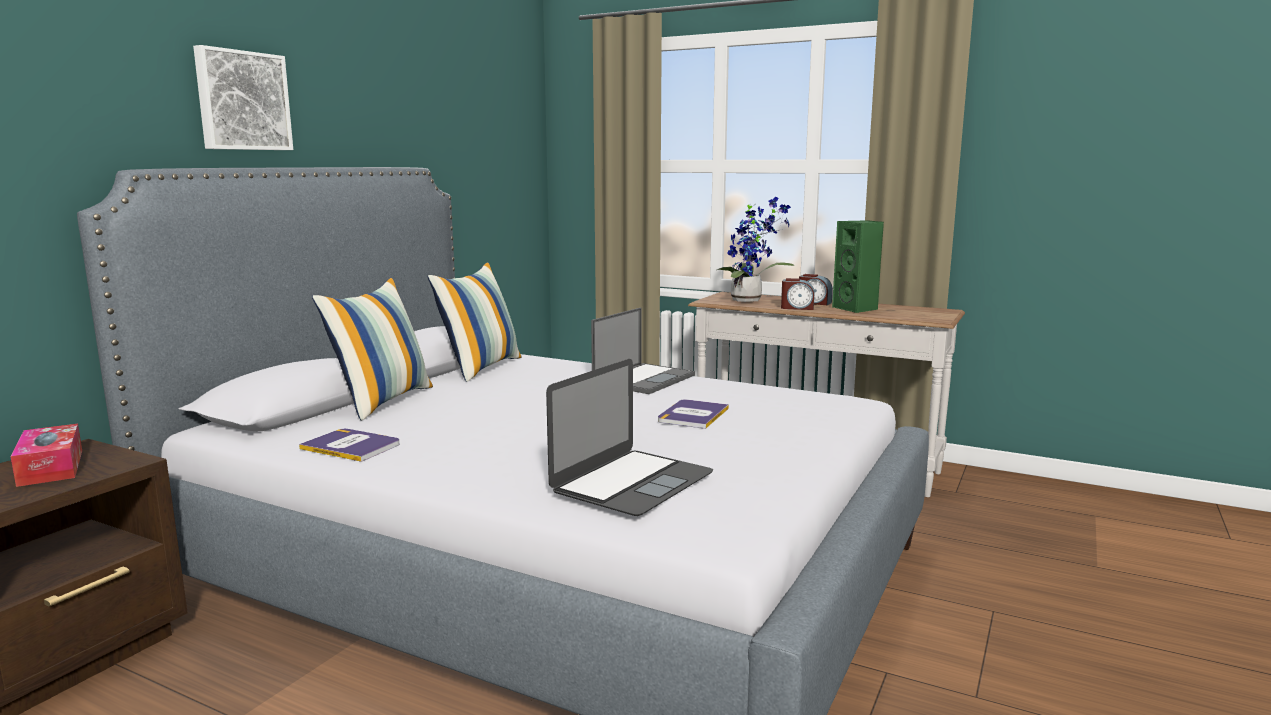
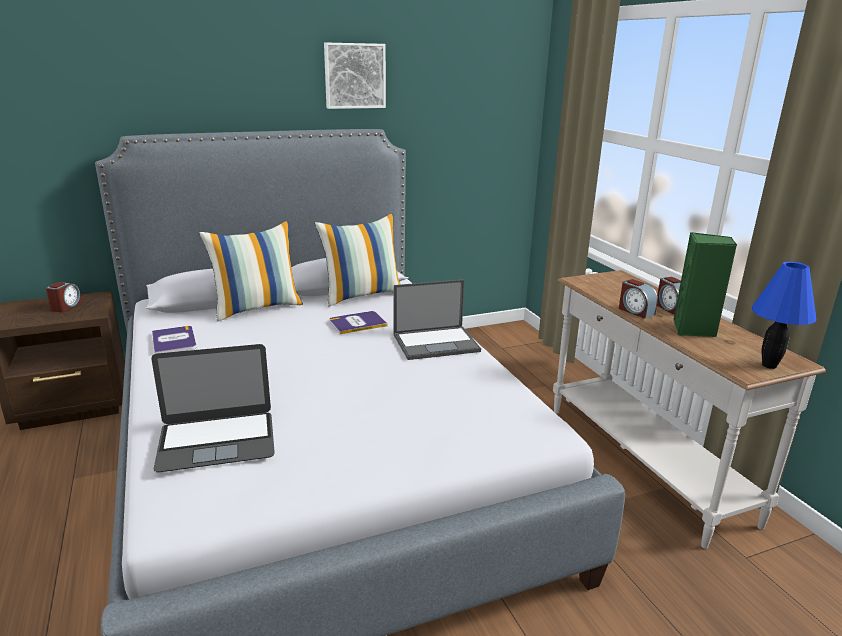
camera: 40 degrees right, 10 degrees up
tissue box [11,424,82,487] -> alarm clock [46,282,82,312]
picture [193,45,293,150] -> picture moved to [324,43,386,109]
book [658,399,729,429] -> book moved to [330,311,388,334]
potted plant [717,197,794,302] -> none
none -> blue table lamp [751,262,817,369]

